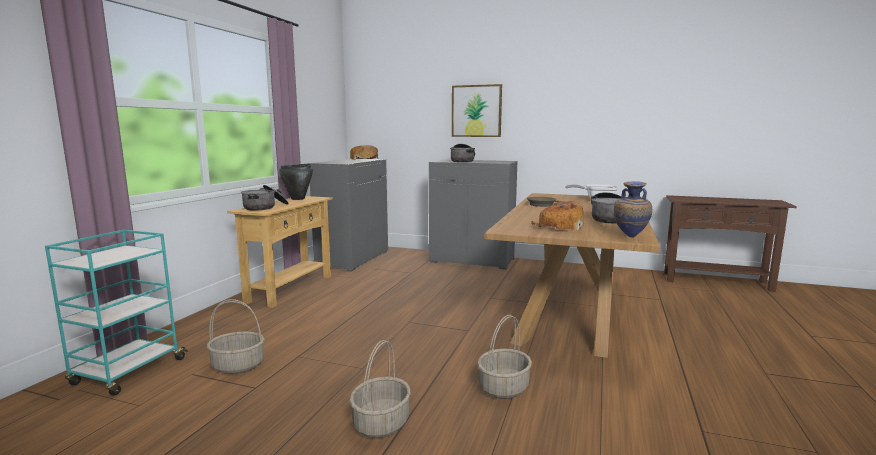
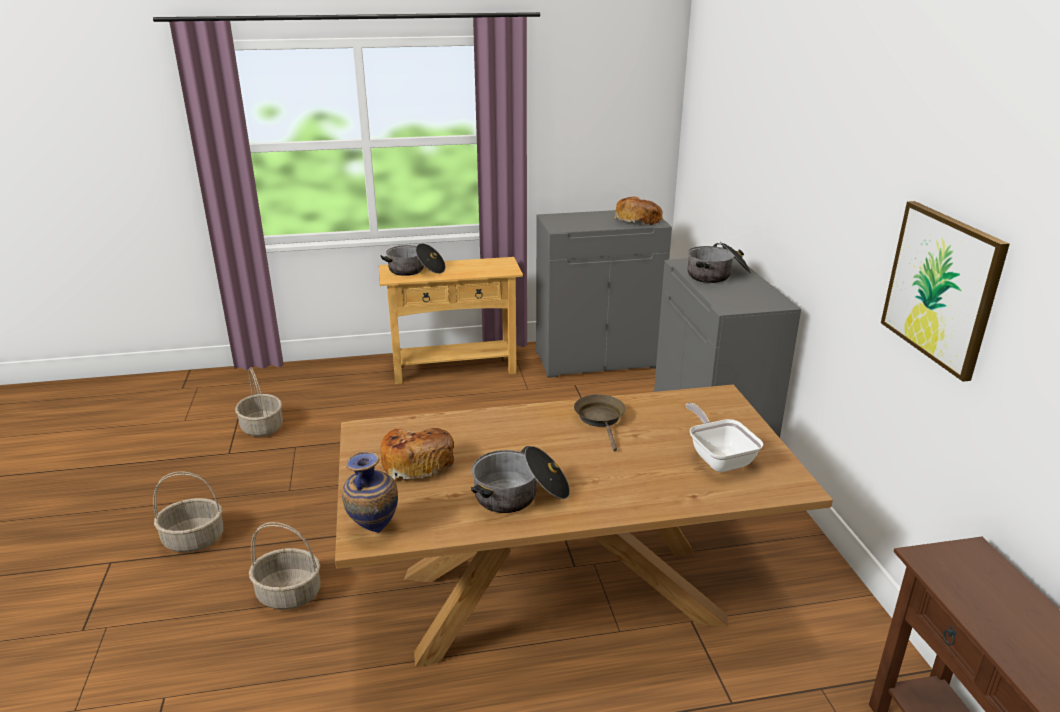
camera: 60 degrees right, 15 degrees up
turquoise cart [45,230,188,396] -> none
black cooking pot [279,164,313,200] -> none
picture [452,84,502,137] -> picture moved to [881,201,1010,382]

